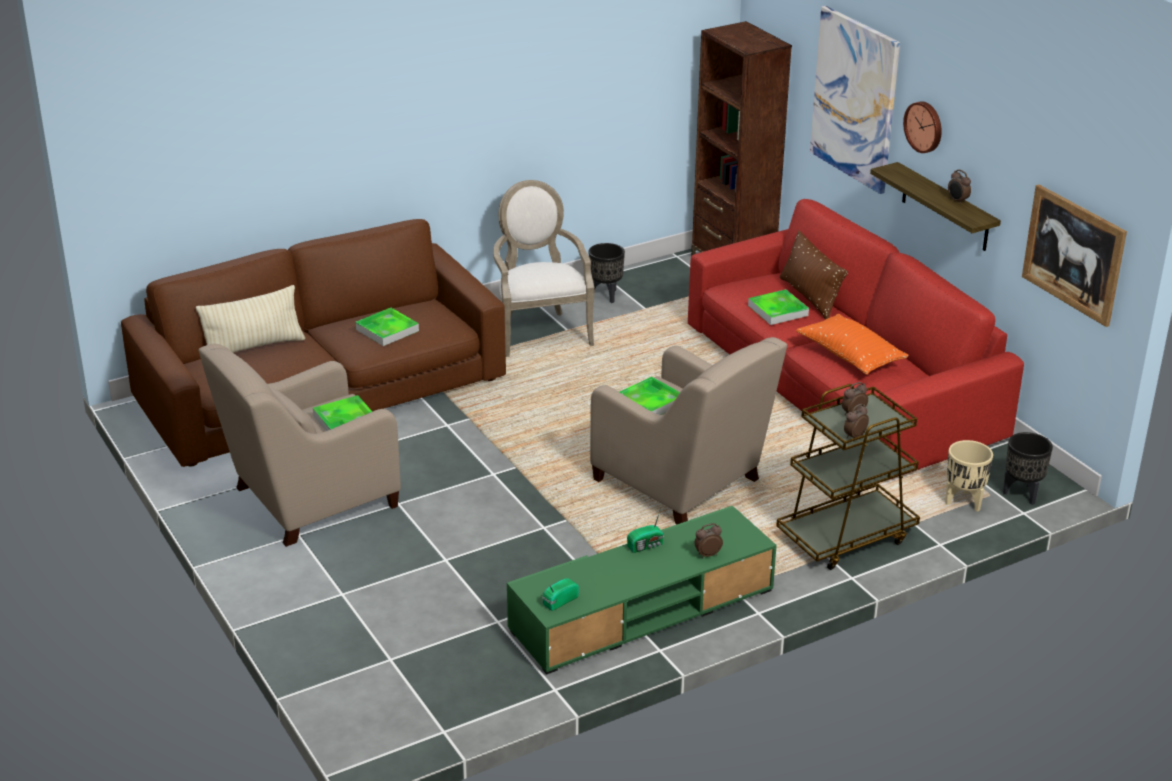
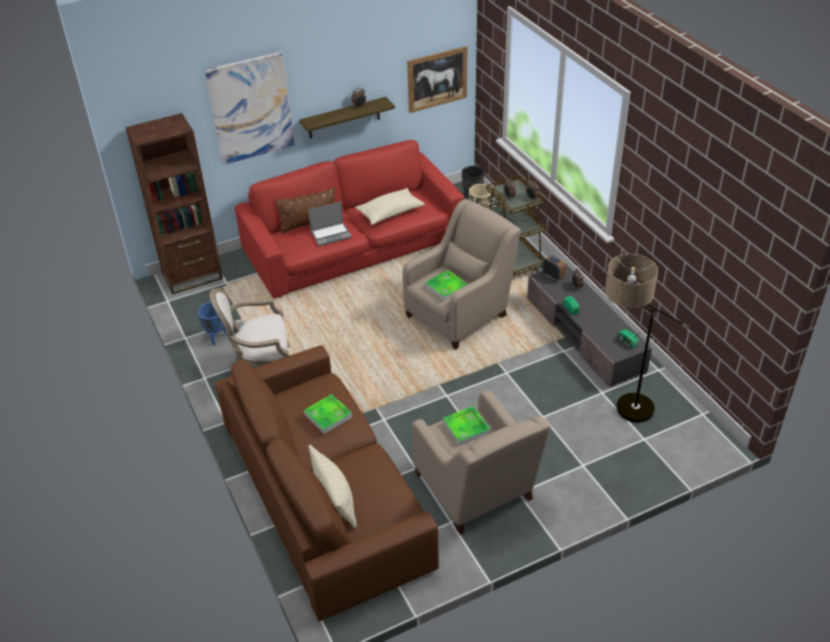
camera: 85 degrees left, 10 degrees up
green tv stand [507,506,777,674] -> grey tv stand [527,263,652,387]
black planter [589,243,625,303] -> blue planter [198,302,227,346]
tray [748,289,809,325] -> laptop [308,202,352,246]
orange pillow [796,314,909,375] -> beige pillow [355,188,425,225]
wall clock [903,101,942,153] -> none
none -> alarm clock [542,255,566,281]
none -> floor lamp [605,254,690,423]

